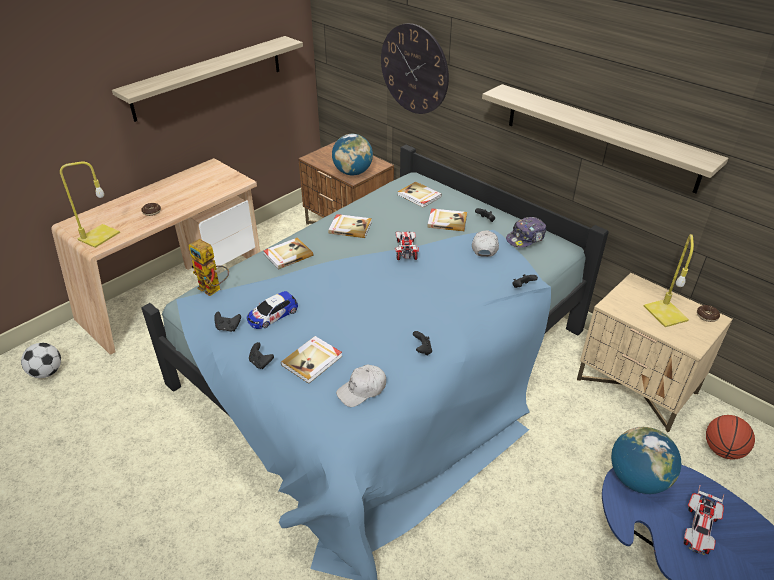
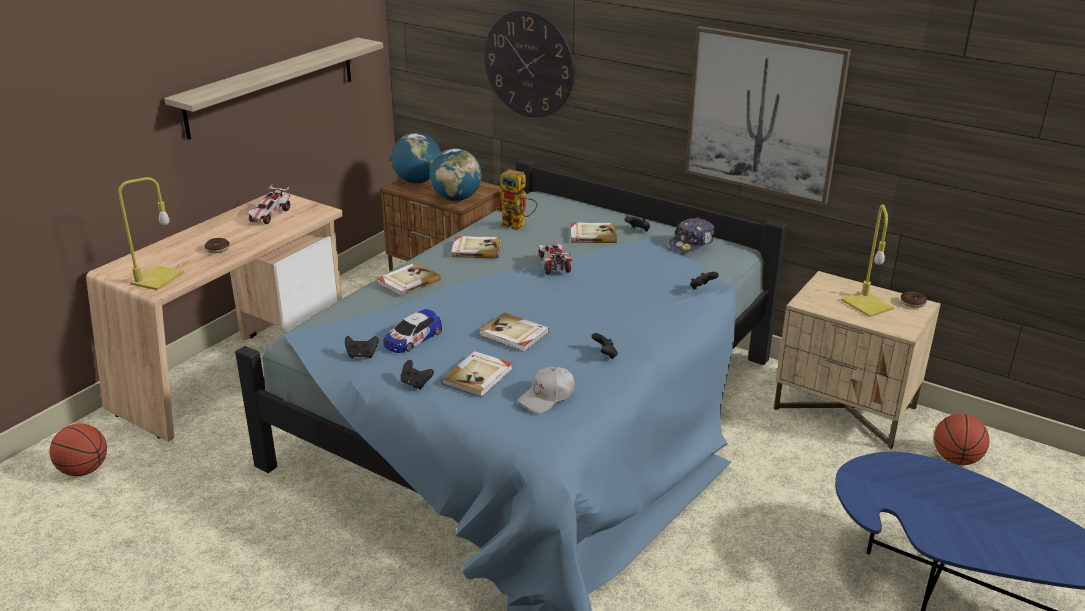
camera: 10 degrees left, 10 degrees down
football [21,343,61,378] -> basketball [50,423,107,476]
toy robot [189,239,229,296] -> toy robot moved to [496,169,538,230]
book [398,182,442,208] -> book moved to [479,312,549,352]
white cap [472,230,499,257] -> none
shelf [482,84,728,194] -> picture [685,26,851,205]
globe [611,427,681,494] -> globe moved to [391,133,441,183]
toy car [684,486,724,555] -> toy car moved to [247,184,291,224]

